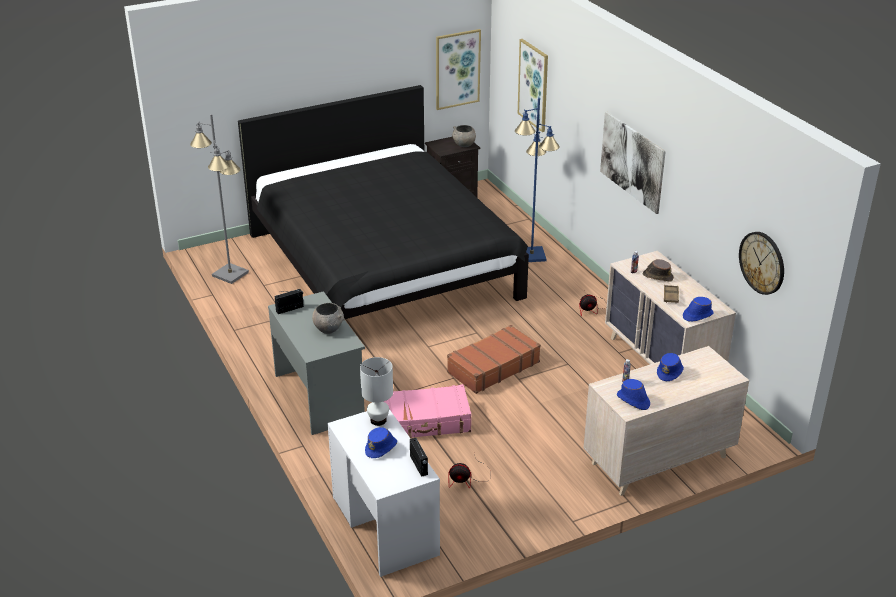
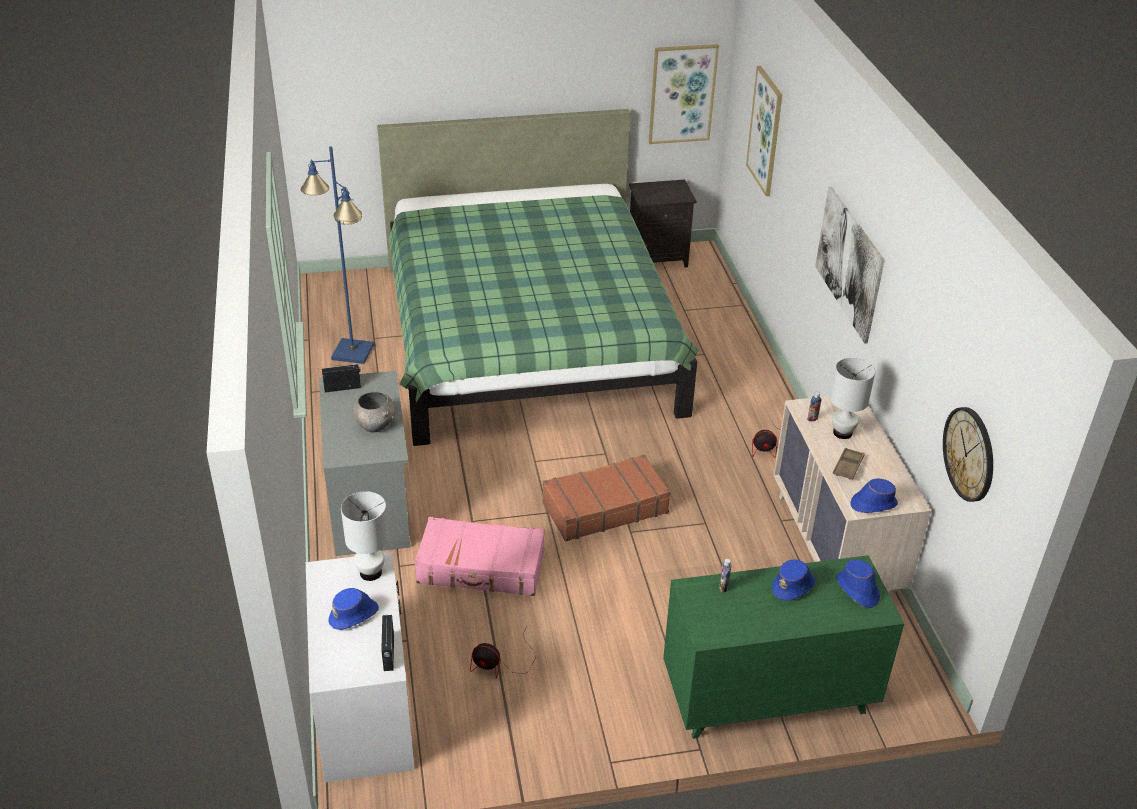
camera: 15 degrees right, 5 degrees up
grey floor lamp [190,114,249,284] -> none
black bed [238,85,529,319] -> green bed [377,109,699,446]
grey bowl [452,125,476,147] -> none
blue floor lamp [515,98,560,262] -> blue floor lamp moved to [300,146,374,364]
beige dresser [583,346,749,496] -> green dresser [663,555,904,739]
blue hat [617,379,650,410] -> blue hat moved to [837,560,880,608]
brown hat [643,259,674,282] -> white table lamp [830,358,875,439]

